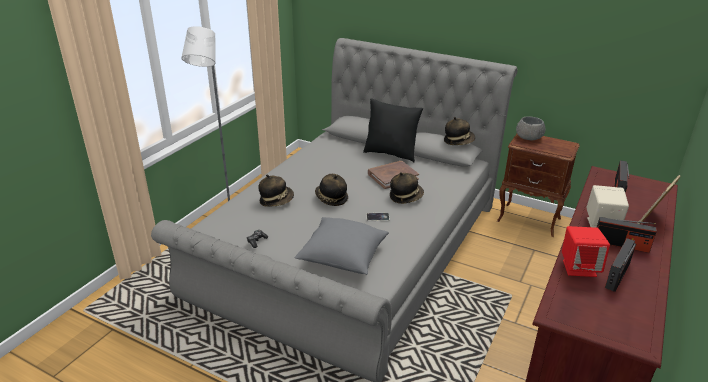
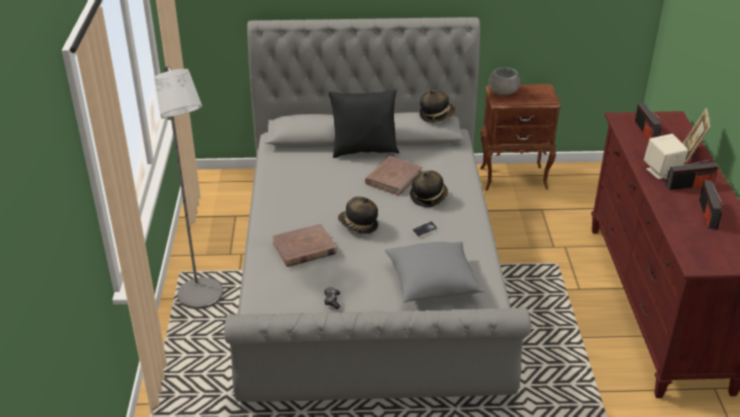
camera: 30 degrees left, 5 degrees up
hat [259,174,294,207] -> brown book [272,223,337,267]
red speaker [562,226,610,277] -> none

